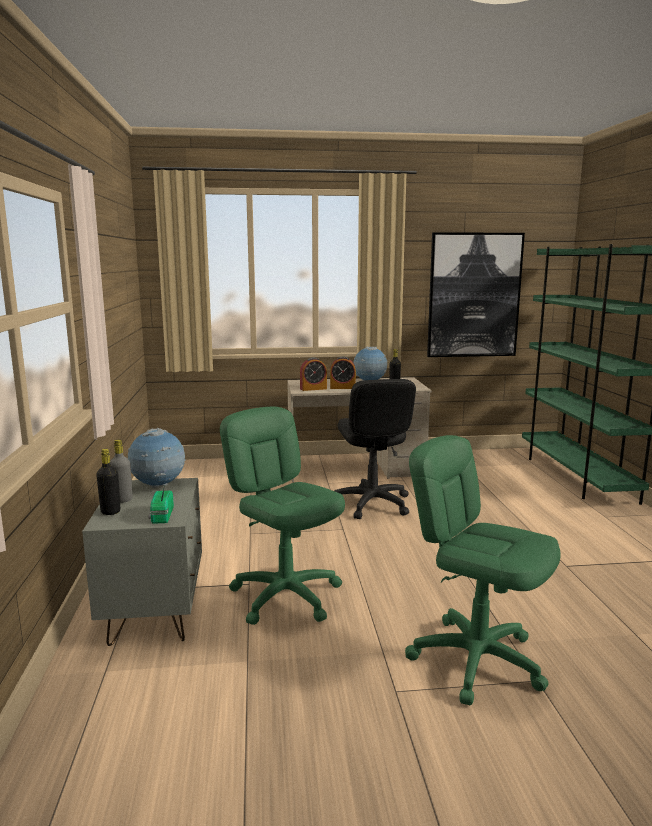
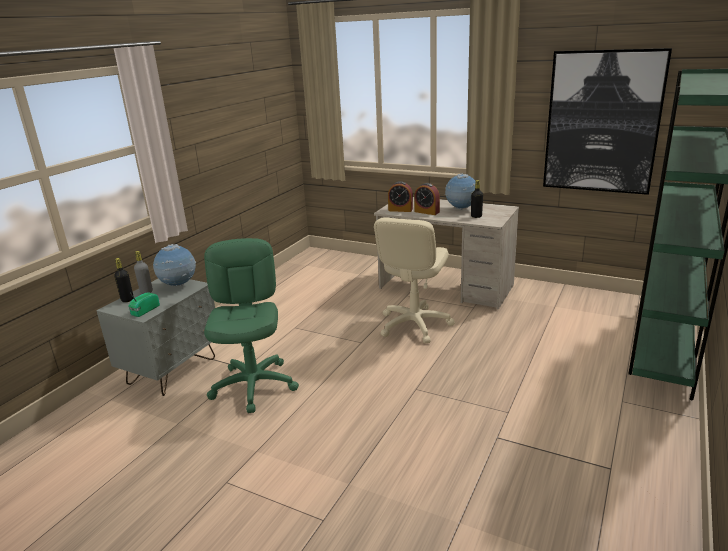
camera: 35 degrees right, 10 degrees up
black office chair [335,379,416,519] -> beige office chair [374,217,455,344]
green office chair [405,435,561,705] -> none

